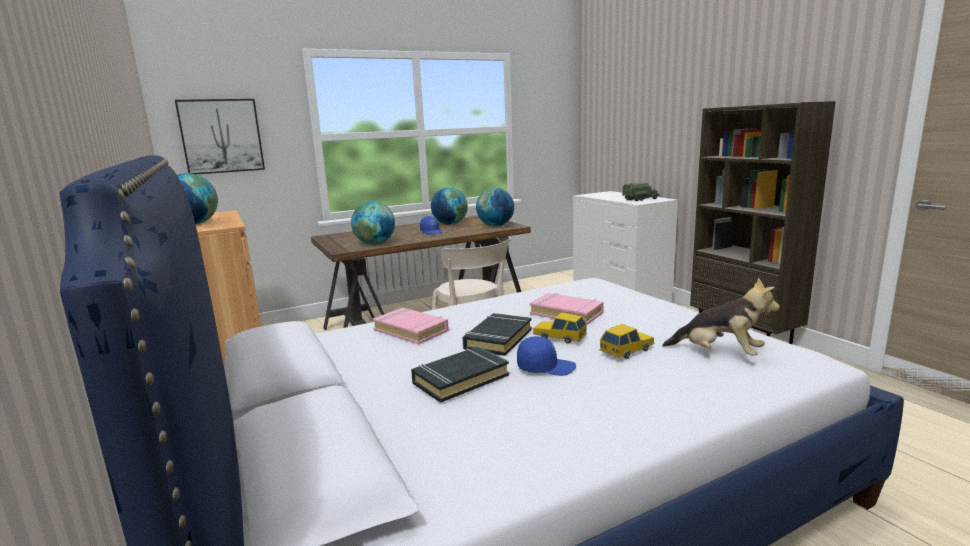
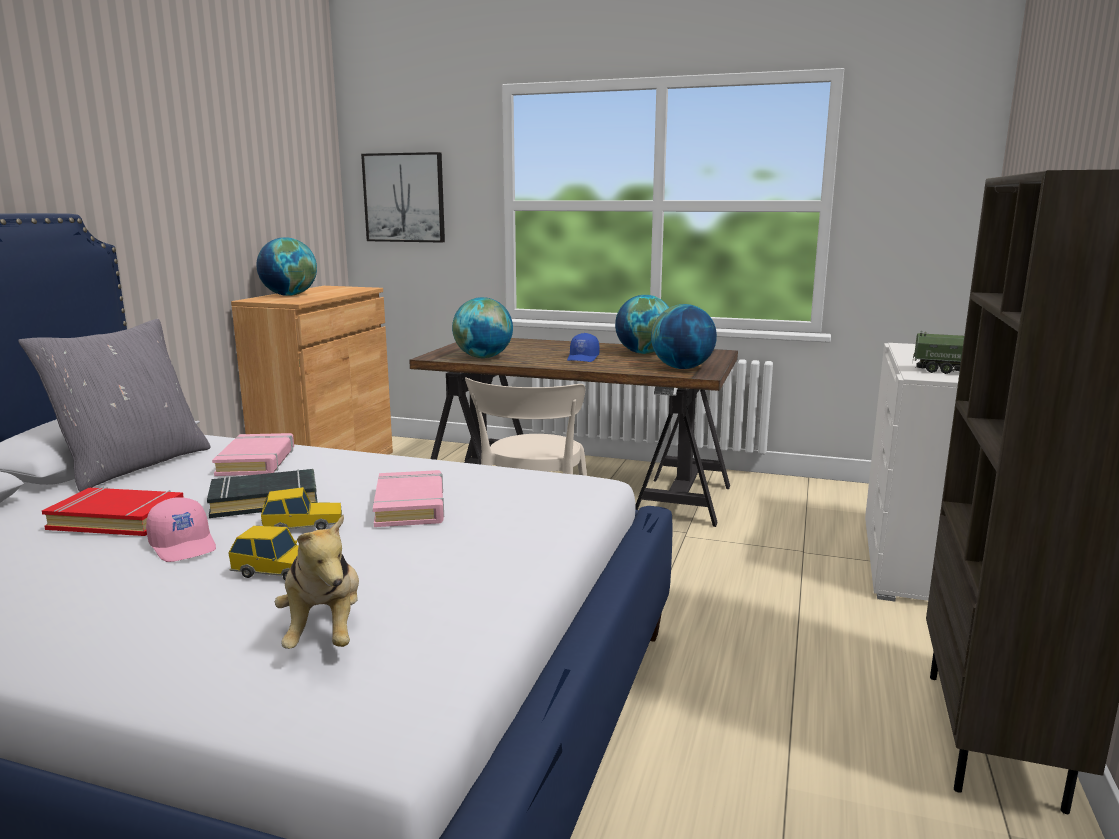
camera: 45 degrees right, 0 degrees up
black book [411,346,509,403] -> red book [42,487,184,536]
blue cap [517,336,576,376] -> pink cap [146,497,216,562]
toy car [533,312,587,344] -> toy car turned 90 degrees clockwise [261,487,342,530]
none -> grey pillow [18,319,211,492]

